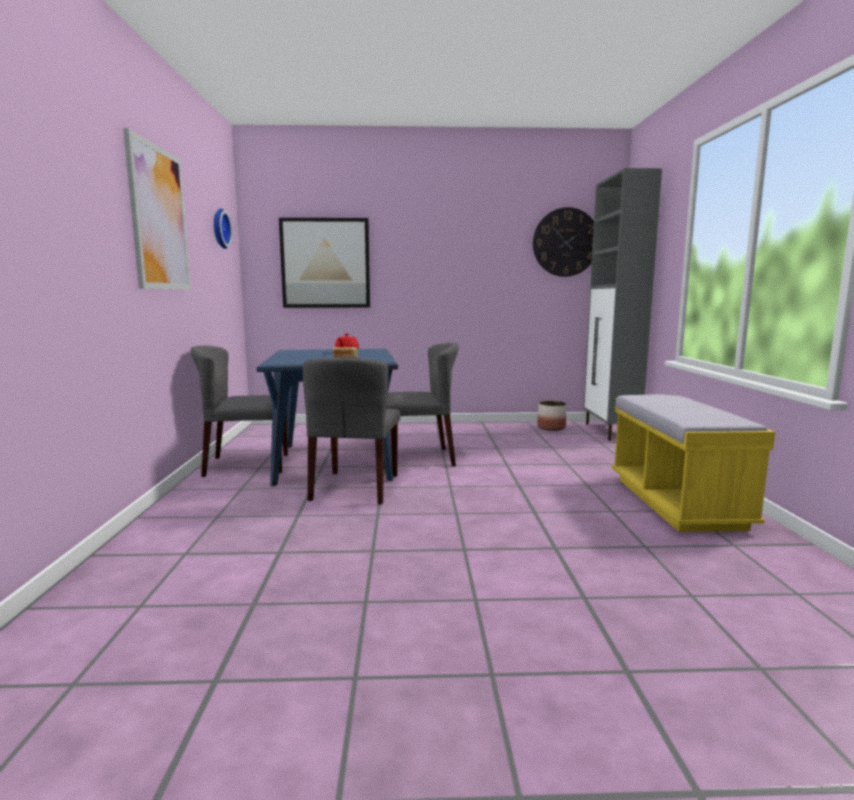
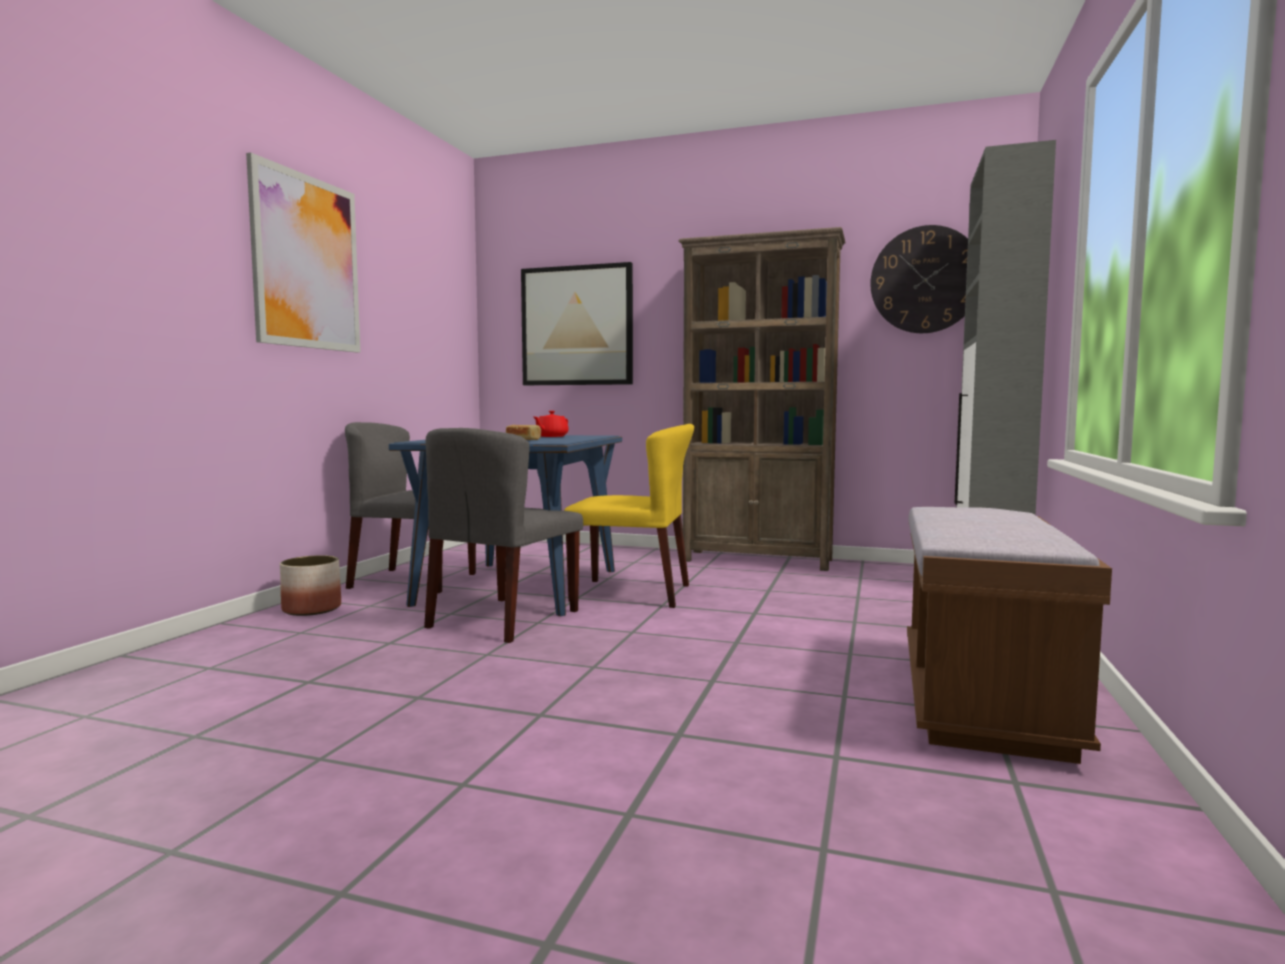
camera: 20 degrees right, 5 degrees down
wall clock [214,208,232,249] -> none
grey chair [384,342,459,469] -> yellow chair [564,424,694,608]
planter [537,401,567,431] -> planter moved to [280,555,341,616]
yellow bench [611,394,775,532] -> brown bench [907,507,1112,764]
none -> brown bookcase [679,227,846,571]

